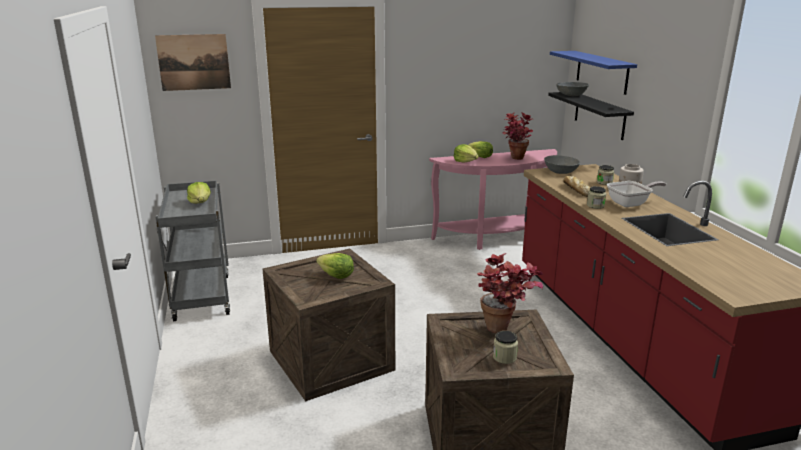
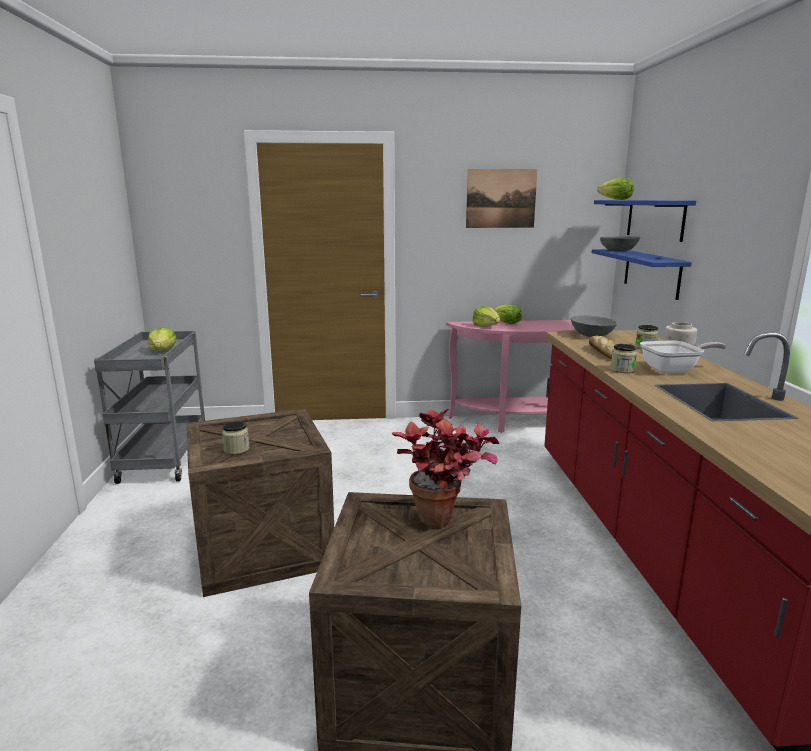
camera: 10 degrees right, 5 degrees down
picture [155,34,231,91] -> picture moved to [466,169,537,228]
lettuce [316,253,354,279] -> lettuce moved to [597,178,634,200]
jar [493,331,518,364] -> jar moved to [222,421,249,454]
potted plant [502,112,533,160] -> none
black shelf [548,92,634,140] -> blue shelf [592,249,692,300]

